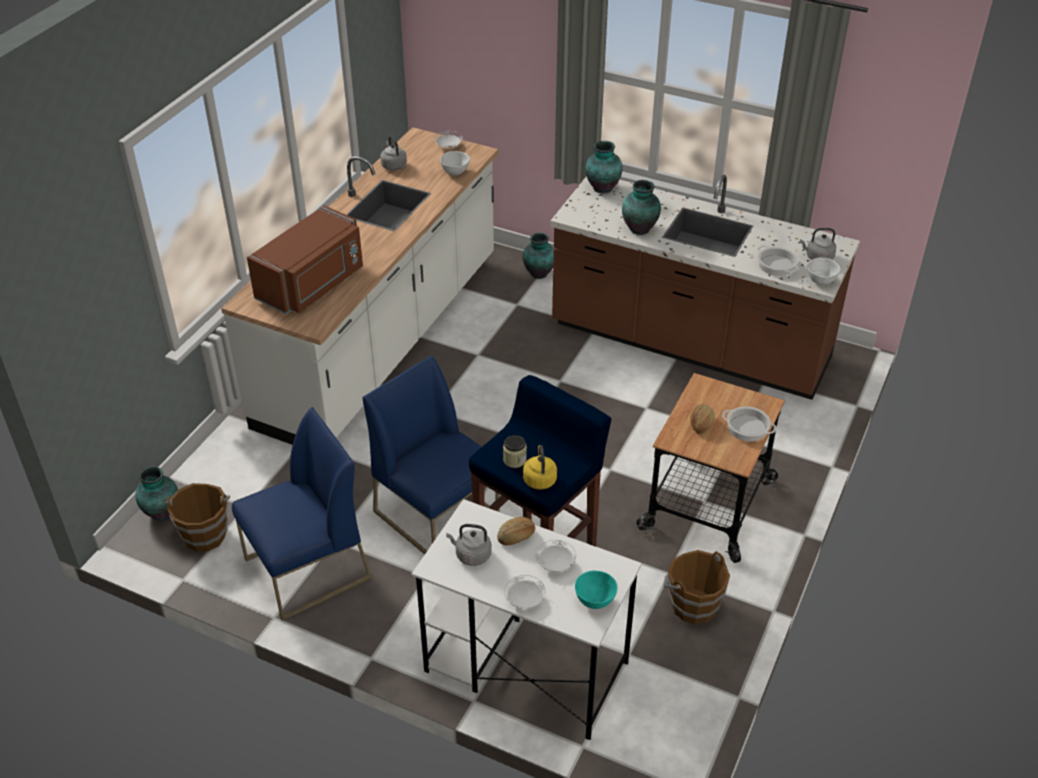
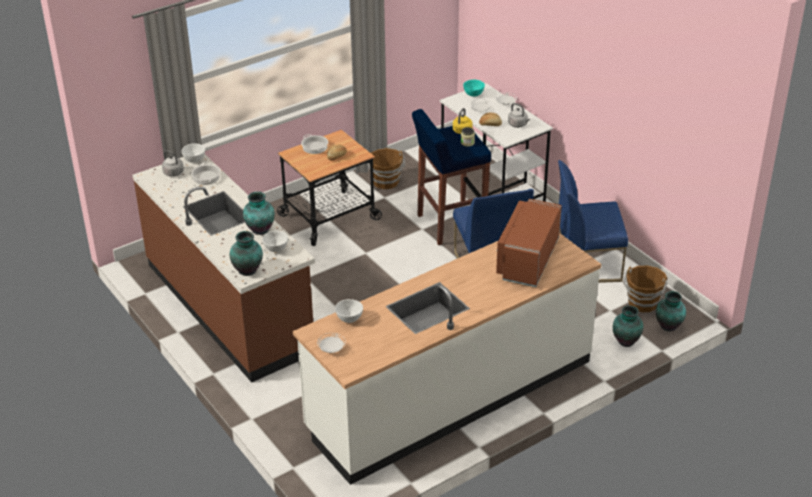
camera: 150 degrees left, 5 degrees down
brown microwave [247,205,363,314] -> brown microwave turned 45 degrees counterclockwise [496,199,562,287]
grey kettle [380,136,407,170] -> none
vase [523,233,554,279] -> vase moved to [613,305,644,347]
none -> white bowl [262,231,288,252]

